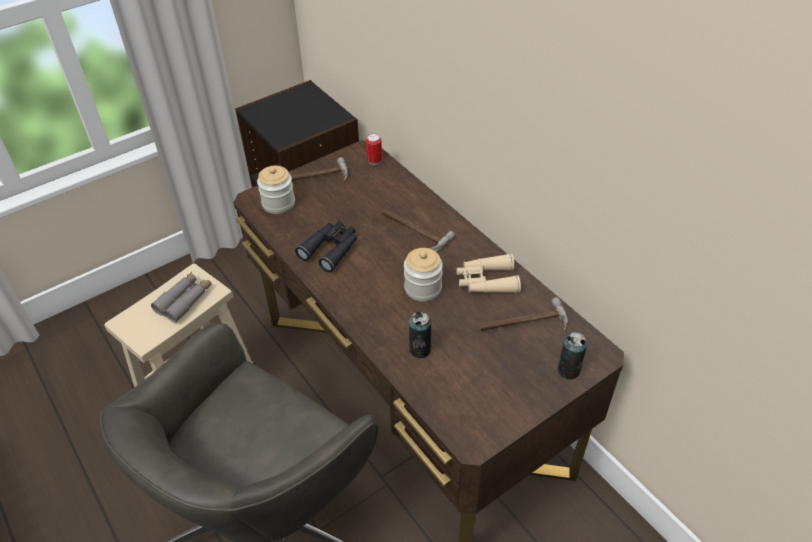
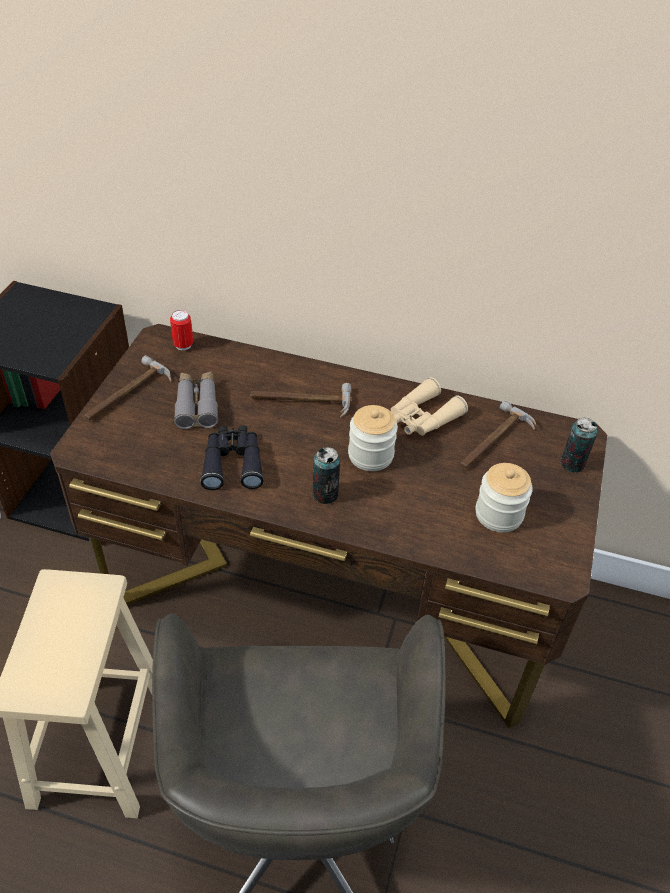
camera: 40 degrees left, 0 degrees up
grey binoculars [151,272,212,323] -> grey binoculars moved to [174,371,218,429]
jar [257,166,295,214] -> jar moved to [476,463,533,532]
can [409,312,431,358] -> can moved to [312,447,340,504]

